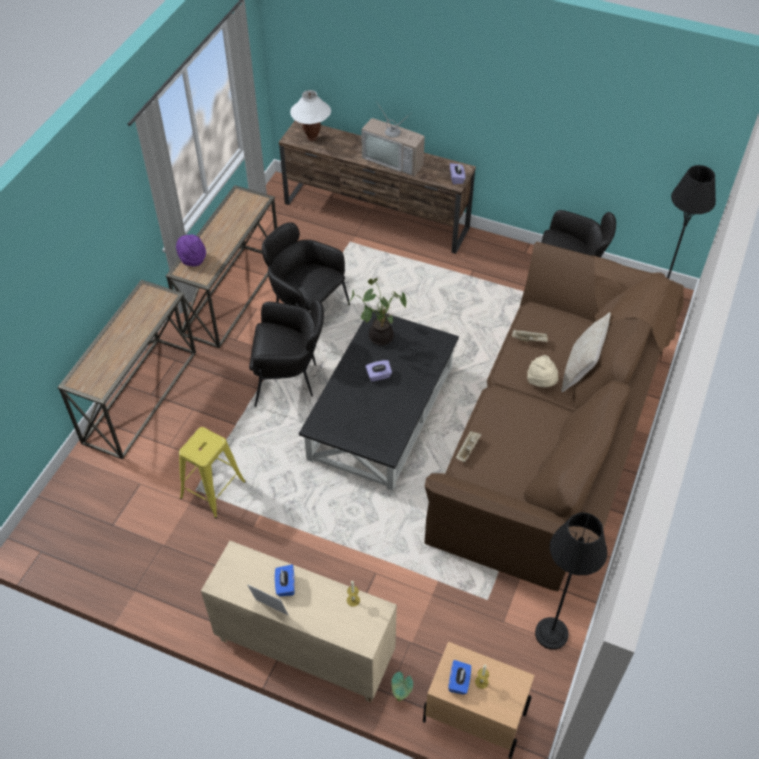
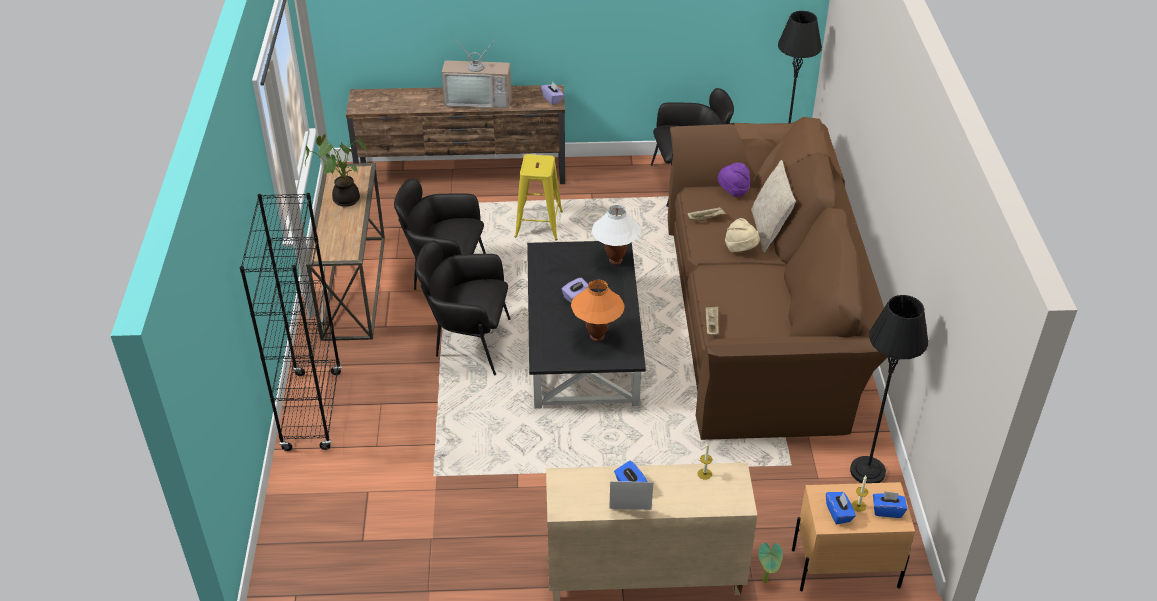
camera: 25 degrees left, 10 degrees down
console table [57,280,196,460] -> black bookcase [240,193,342,451]
purple hat [176,234,206,266] -> purple hat moved to [717,163,750,197]
yellow stool [179,427,246,518] -> yellow stool moved to [515,154,563,240]
black armchair [249,299,324,407] -> black armchair turned 150 degrees counterclockwise [415,240,511,375]
white table lamp [290,90,331,141] -> white table lamp moved to [592,205,641,265]
potted plant [348,278,406,346] -> potted plant moved to [305,134,367,207]
none -> orange table lamp [571,280,625,342]
none -> blue tissue box [873,491,907,518]

